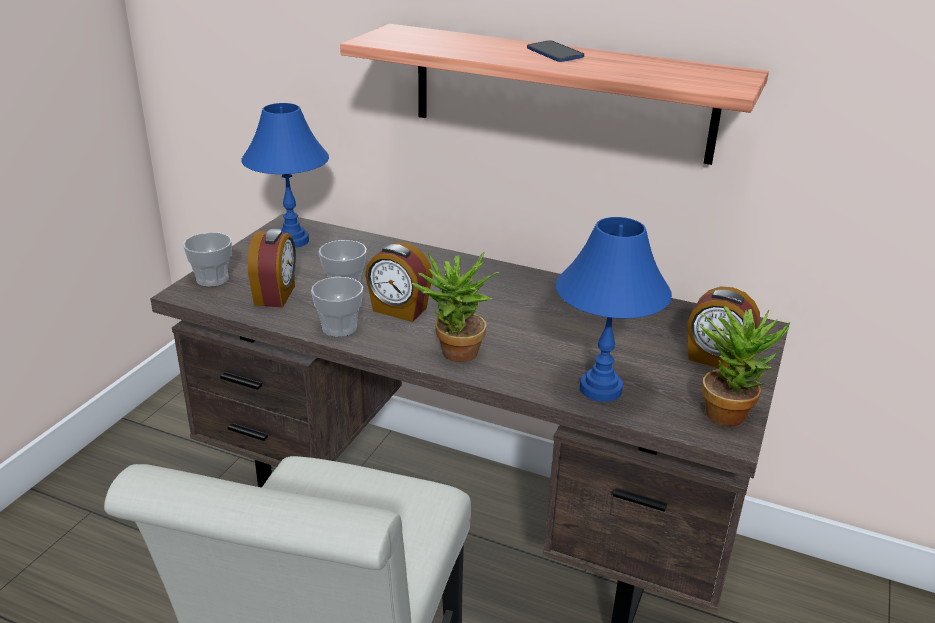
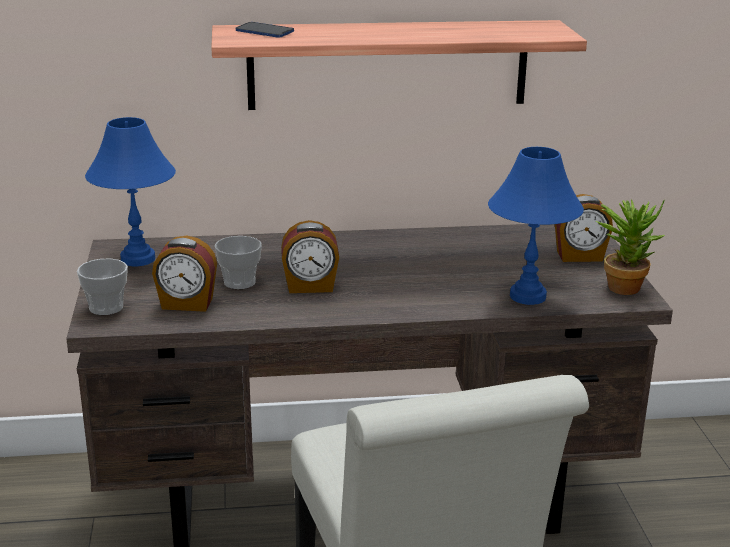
camera: 30 degrees left, 5 degrees down
alarm clock [248,229,296,308] -> alarm clock turned 120 degrees clockwise [152,236,217,312]
cup [311,277,363,337] -> none
potted plant [412,251,500,362] -> none
phone [527,41,584,62] -> phone moved to [236,22,294,38]

